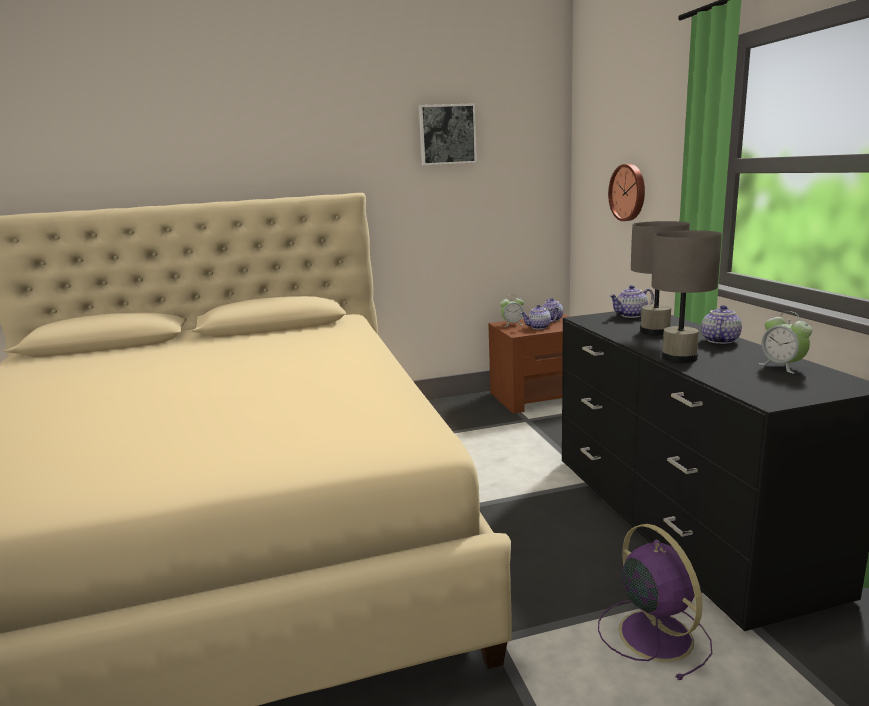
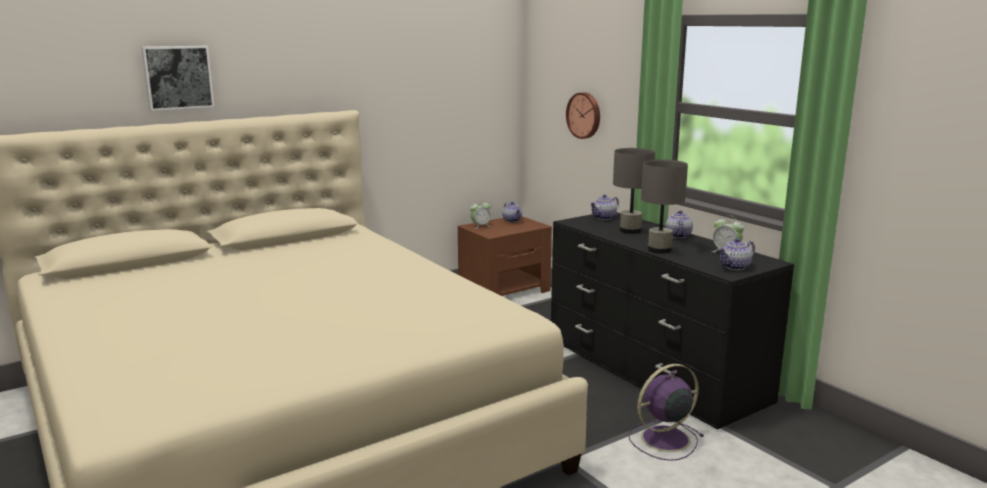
camera: 20 degrees left, 0 degrees up
picture [419,103,477,166] -> picture moved to [141,46,215,111]
teapot [520,305,557,329] -> teapot moved to [718,238,755,270]
purple fan [598,524,712,680] -> purple fan turned 75 degrees counterclockwise [628,364,704,461]

